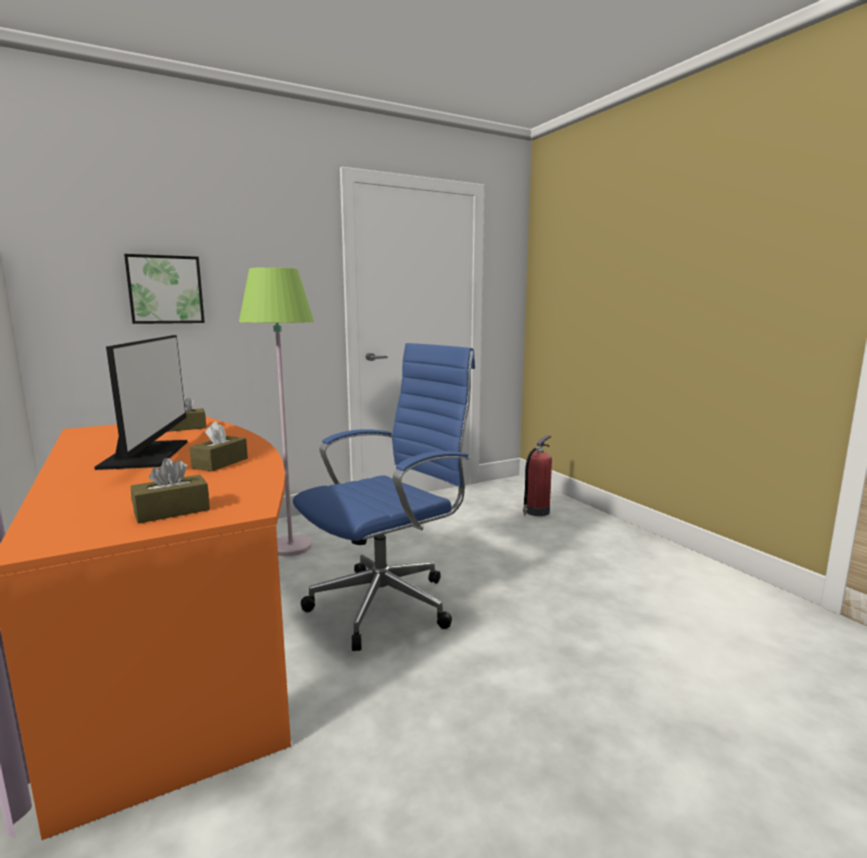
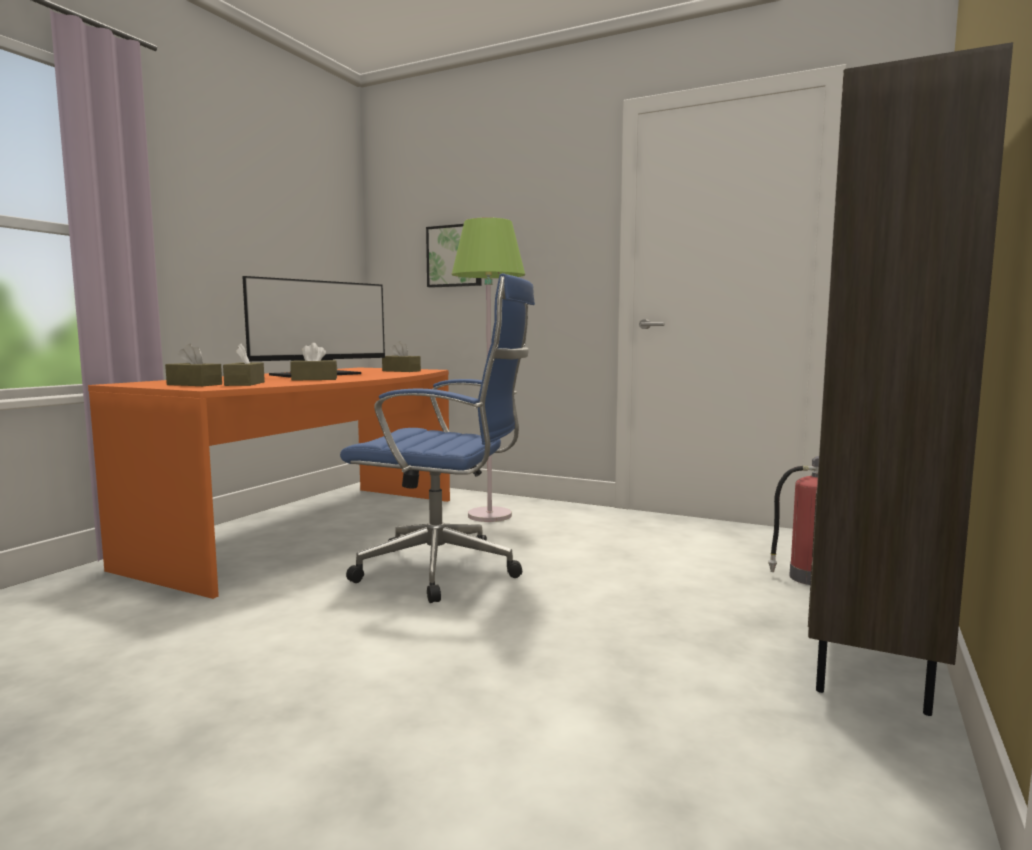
camera: 55 degrees right, 5 degrees down
none -> brown tissue box [223,344,265,386]
none -> brown bookcase [808,42,1013,716]

